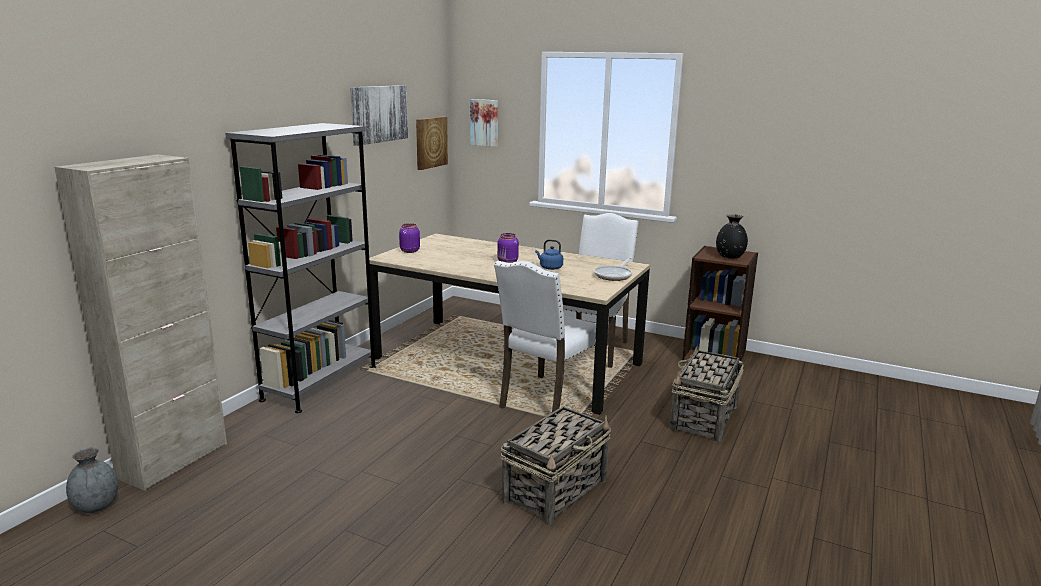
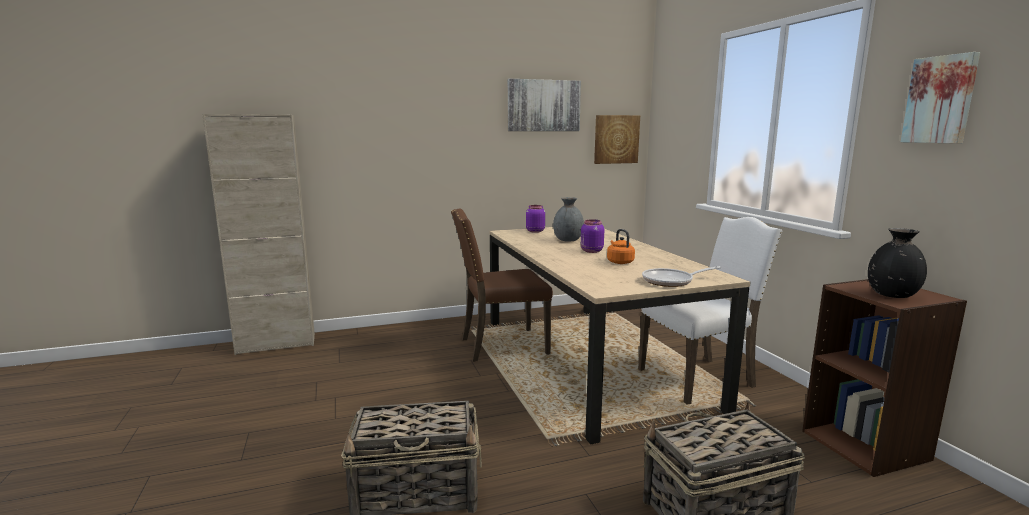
camera: 45 degrees right, 5 degrees down
grey vase [66,447,118,513] -> grey vase moved to [553,197,584,242]
grey bookcase [225,123,376,413] -> none
picture [470,99,498,147] -> picture moved to [901,52,980,144]
white chair [494,261,596,412] -> none
blue kettle [535,239,563,270] -> orange kettle [607,229,635,264]
none -> brown chair [451,209,553,362]

